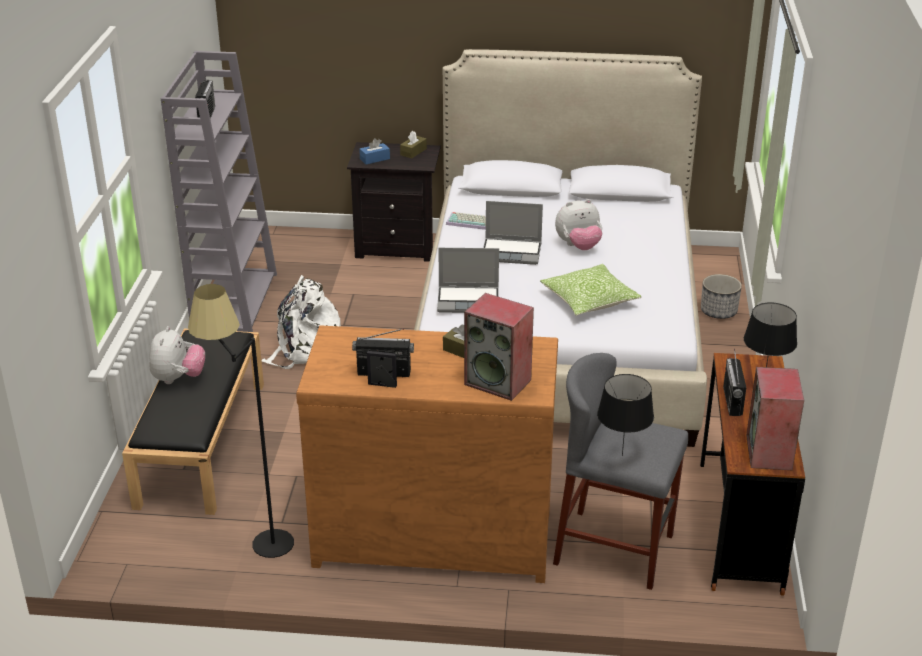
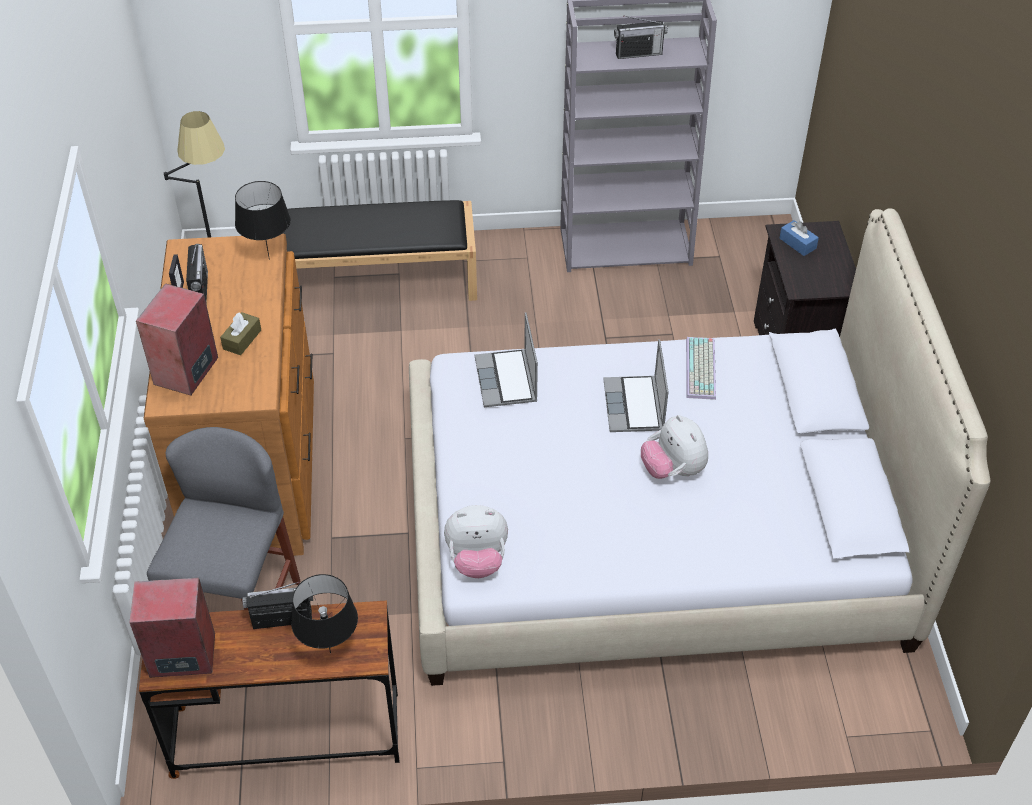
camera: 80 degrees right, 15 degrees up
plush toy [149,326,205,384] -> plush toy moved to [444,505,508,578]
white backpack [261,275,341,369] -> none
brown tissue box [400,131,427,158] -> none
pillow [540,264,642,316] -> none
black table lamp [597,374,654,456] -> black table lamp moved to [235,181,291,260]
planter [701,274,742,319] -> none

